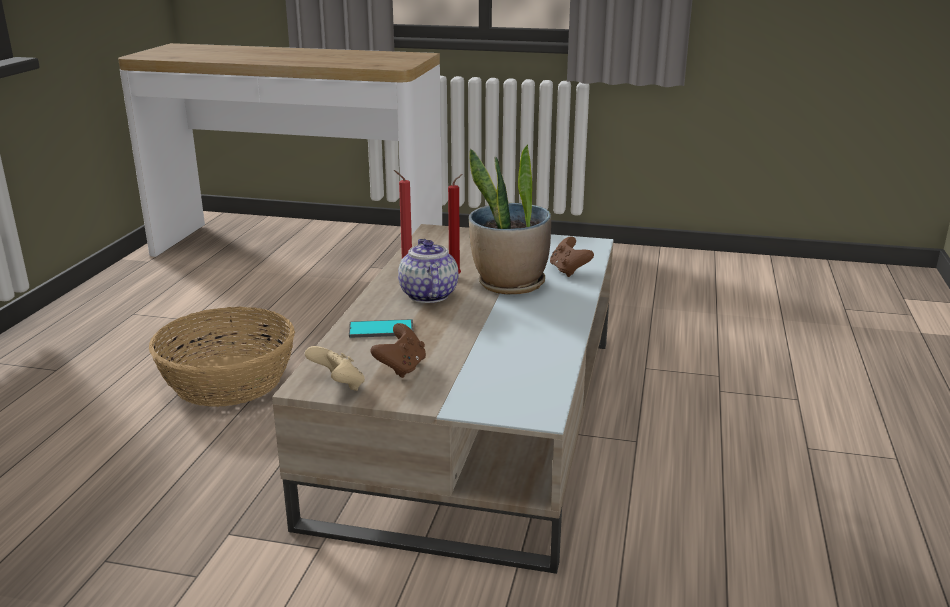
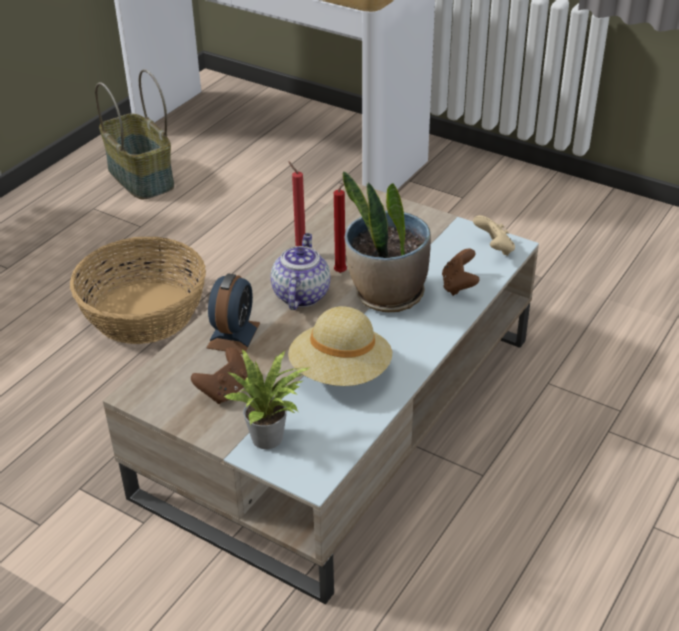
camera: 20 degrees right, 15 degrees up
beige game controller [305,346,365,391] -> beige game controller moved to [473,215,515,256]
phone [349,319,414,338] -> alarm clock [207,273,260,354]
none -> basket [95,69,174,199]
none -> potted plant [224,348,312,449]
none -> beige hat [288,306,392,386]

